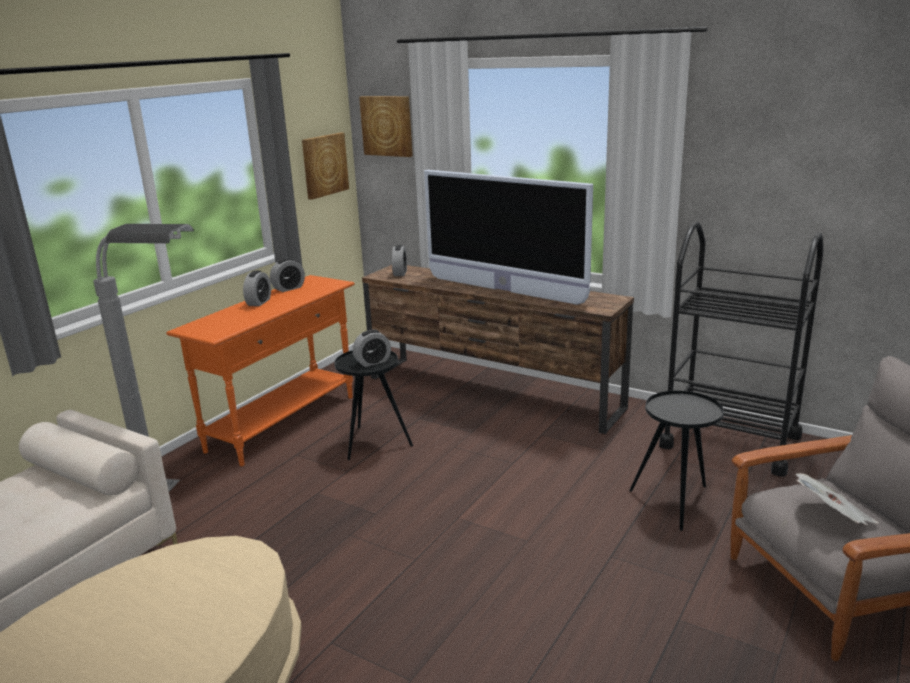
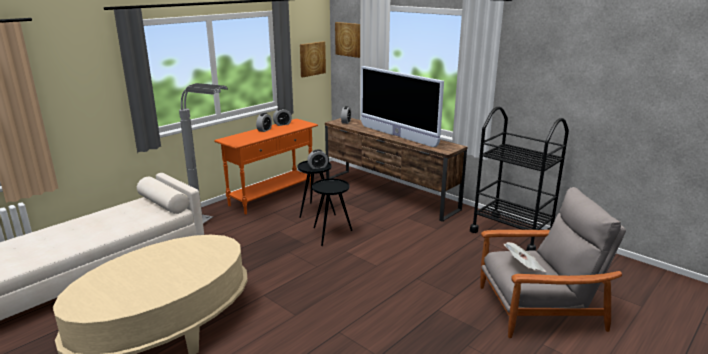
camera: 10 degrees right, 0 degrees up
black side table [629,391,724,531] -> black side table moved to [312,179,352,246]

